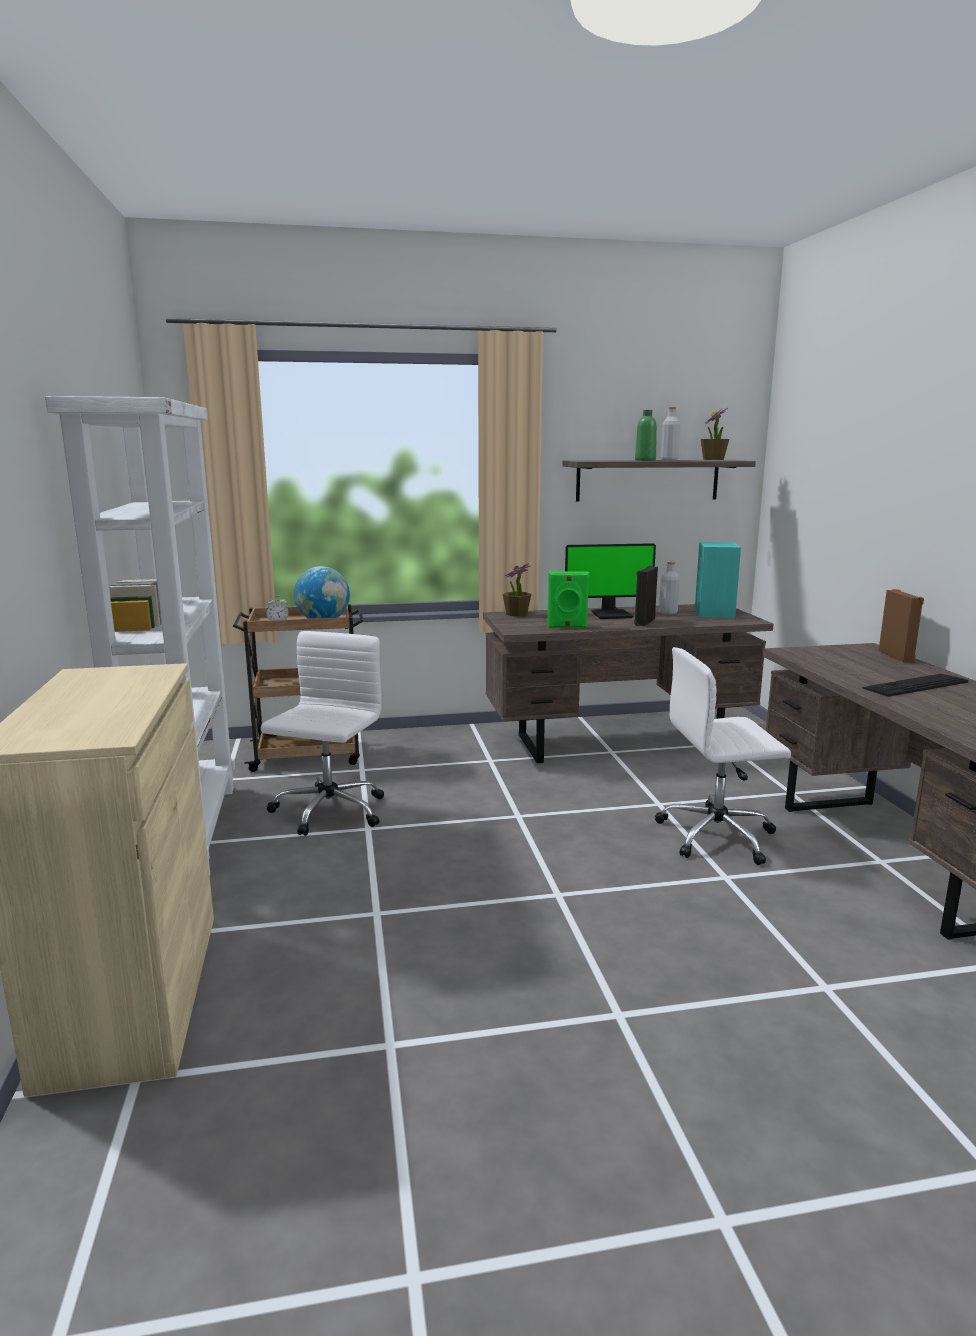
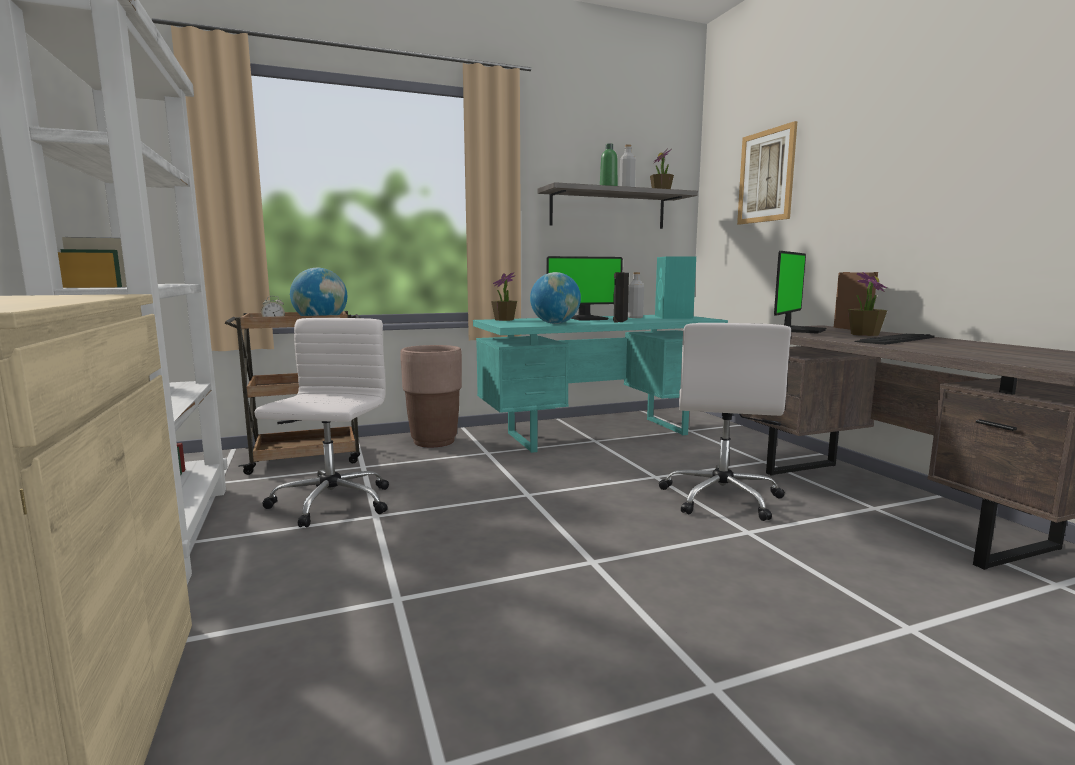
camera: 10 degrees left, 5 degrees down
brown desk [483,604,774,763] -> turquoise desk [473,315,728,453]
green speaker [547,571,589,628] -> globe [530,272,581,324]
white office chair [655,647,791,865] -> white office chair turned 60 degrees counterclockwise [659,323,791,521]
none -> brown planter [401,345,462,447]
none -> picture [737,121,797,225]
none -> monitor [774,251,827,334]
none -> potted plant [848,272,887,336]

